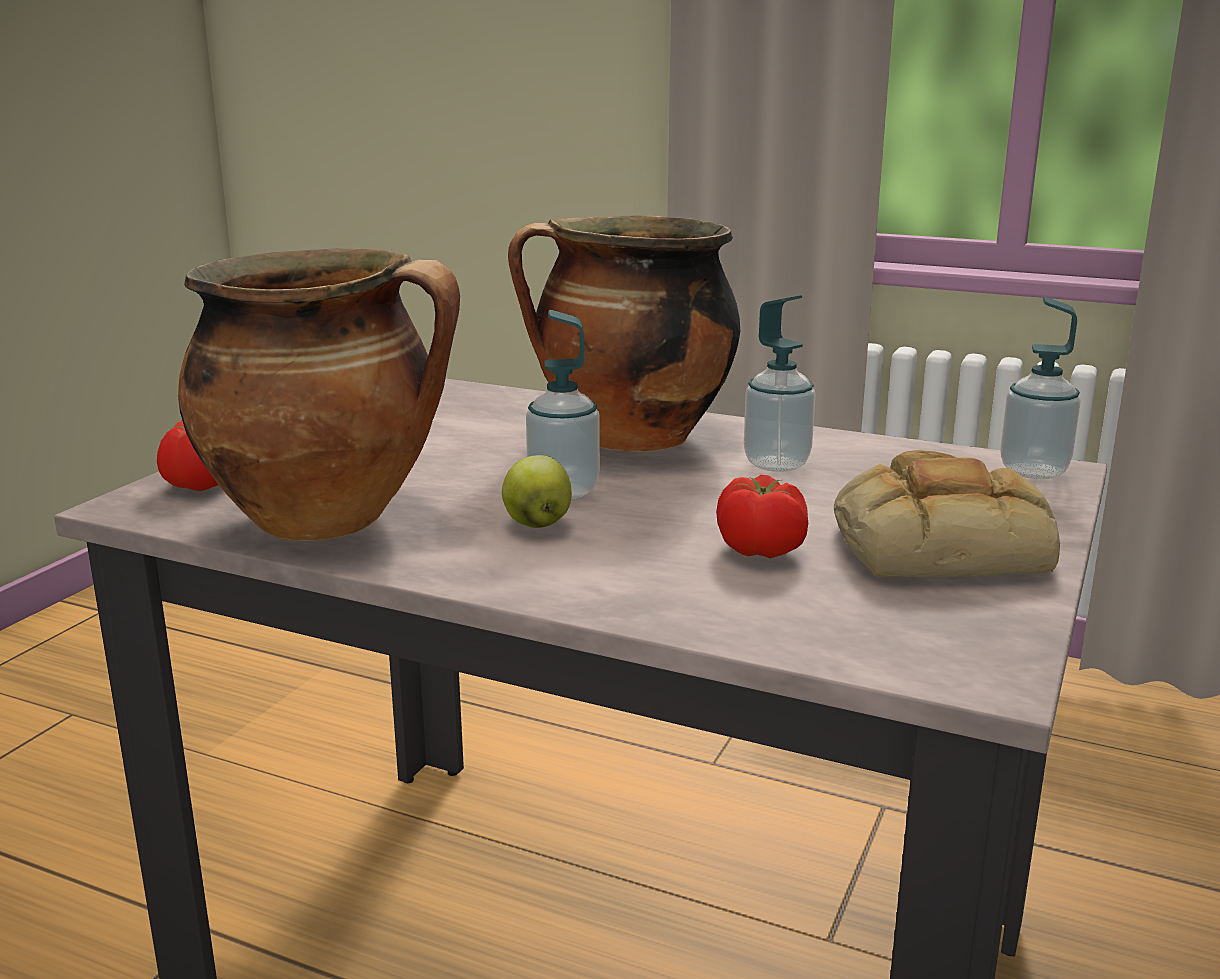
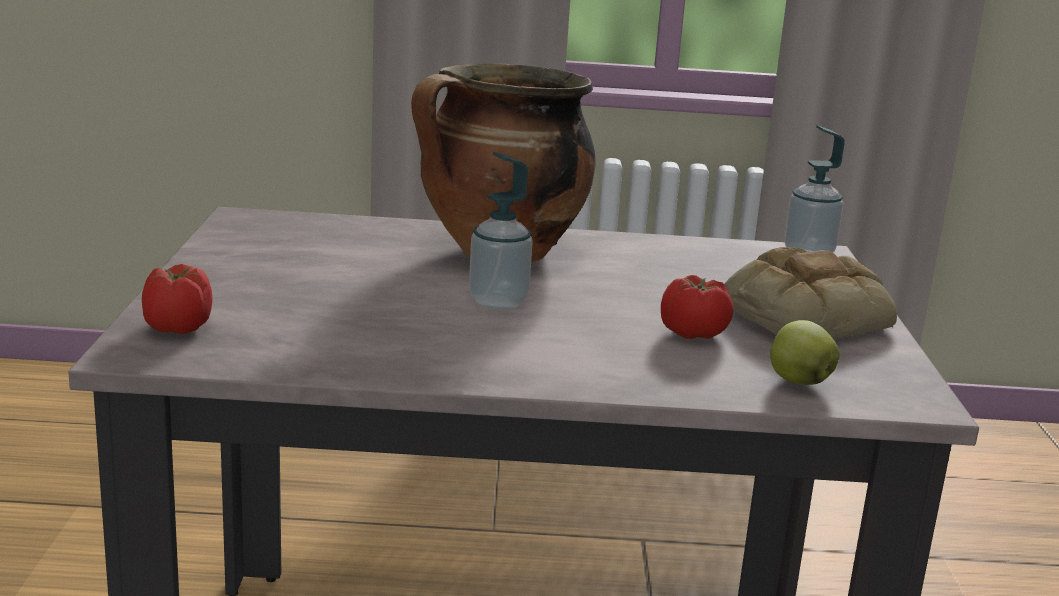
camera: 25 degrees left, 0 degrees up
cooking pot [178,248,460,541] -> none
apple [502,455,572,528] -> apple moved to [770,320,840,385]
soap dispenser [744,295,815,472] -> none

